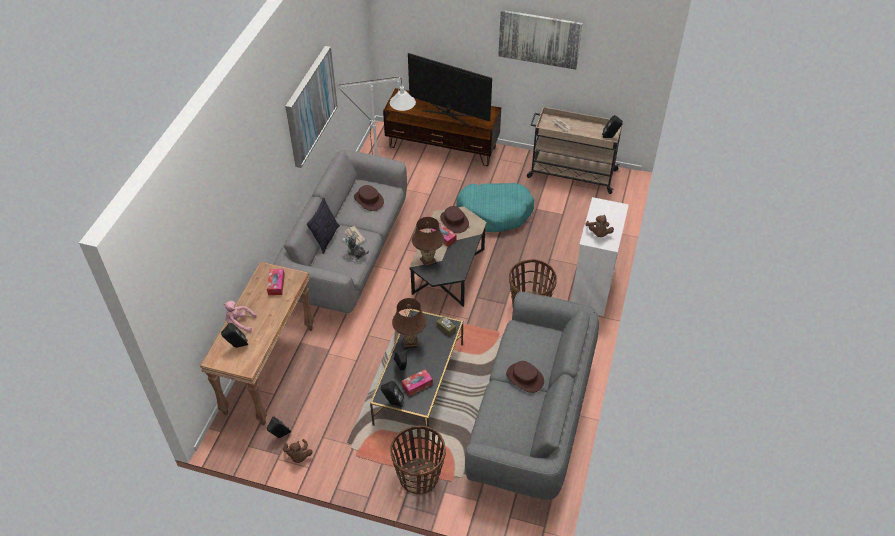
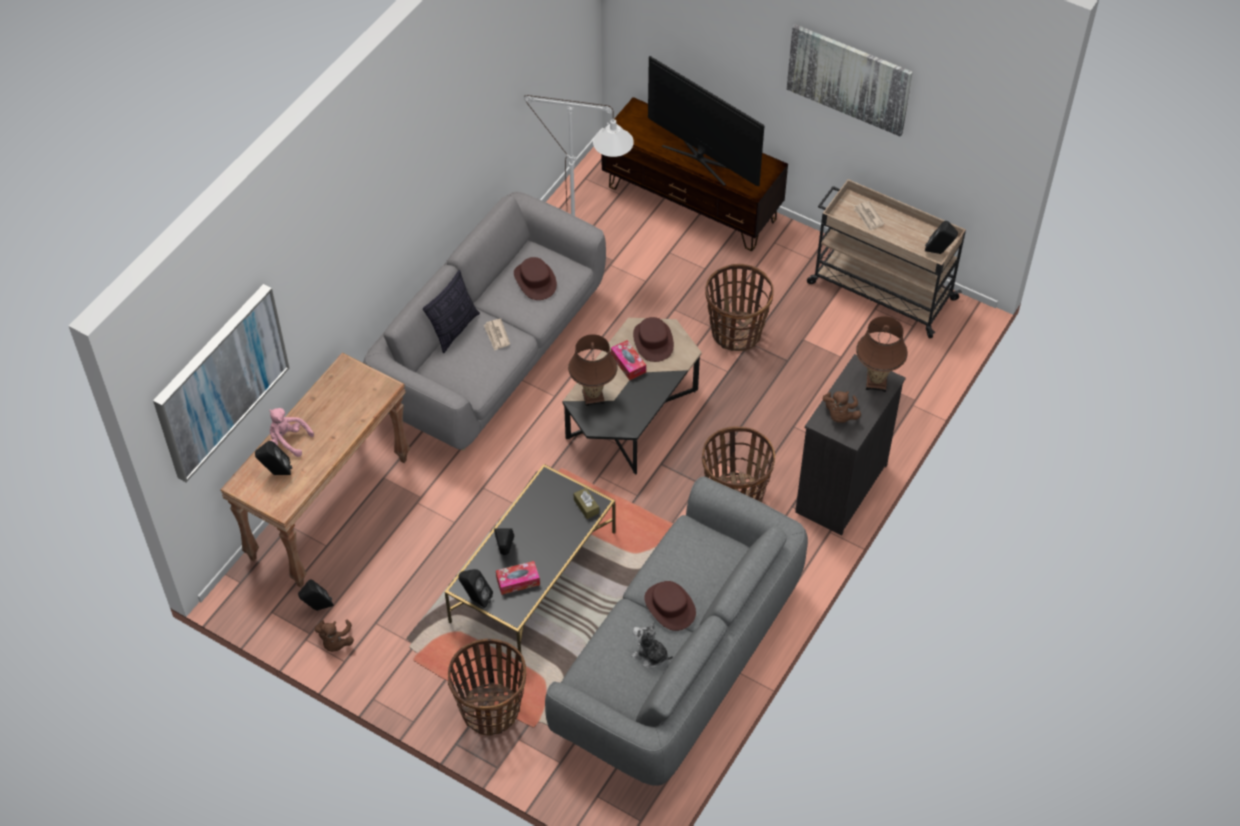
camera: 15 degrees right, 5 degrees up
tissue box [267,269,285,295] -> none
picture [285,46,338,168] -> picture moved to [153,284,289,482]
plush toy [342,232,369,262] -> plush toy moved to [631,621,673,668]
brown table lamp [392,298,427,349] -> brown table lamp moved to [856,316,908,392]
turquoise dog bed [456,183,534,232] -> basket [705,264,774,351]
white dresser [571,197,629,316] -> black dresser [795,354,906,535]

